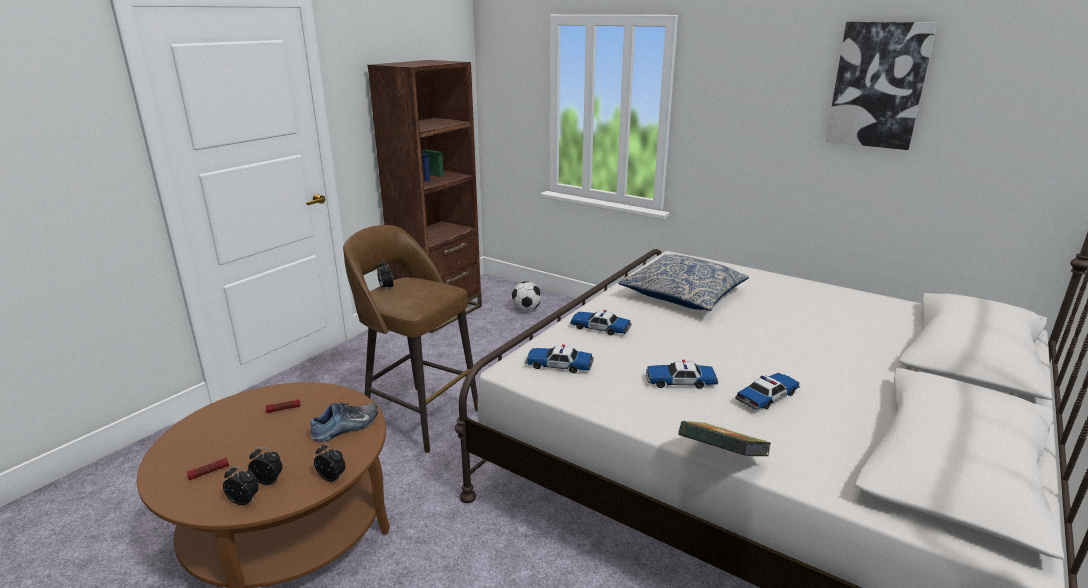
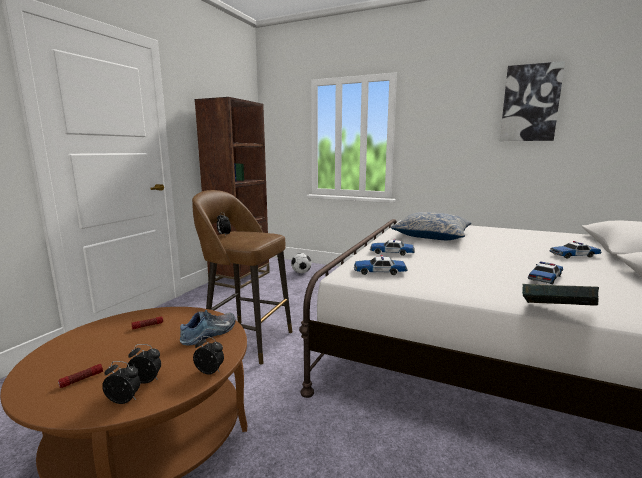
camera: 10 degrees left, 10 degrees down
toy car [646,360,718,389] -> toy car moved to [549,241,602,259]

